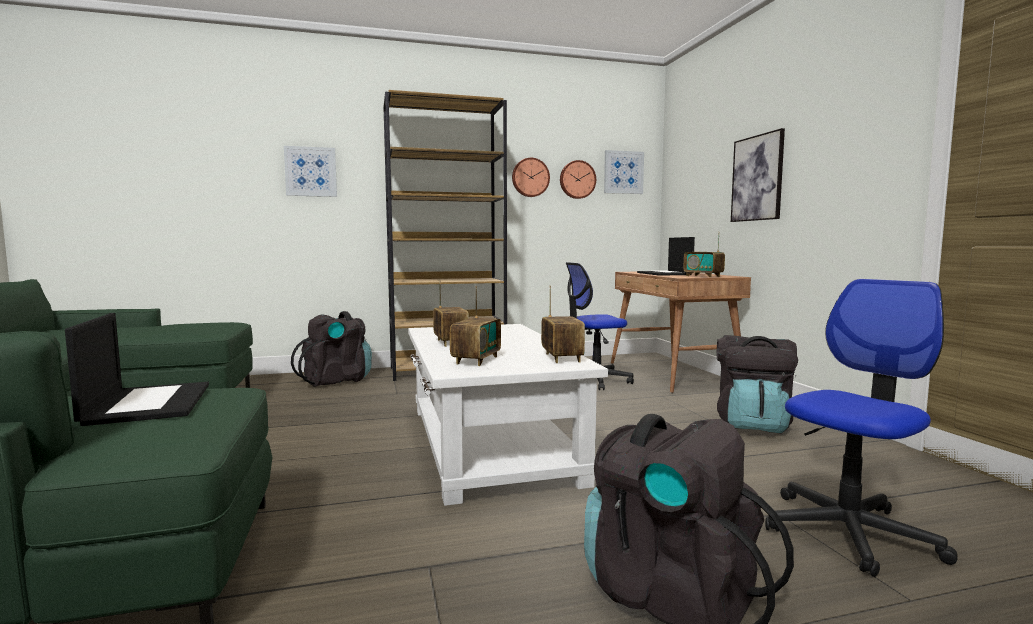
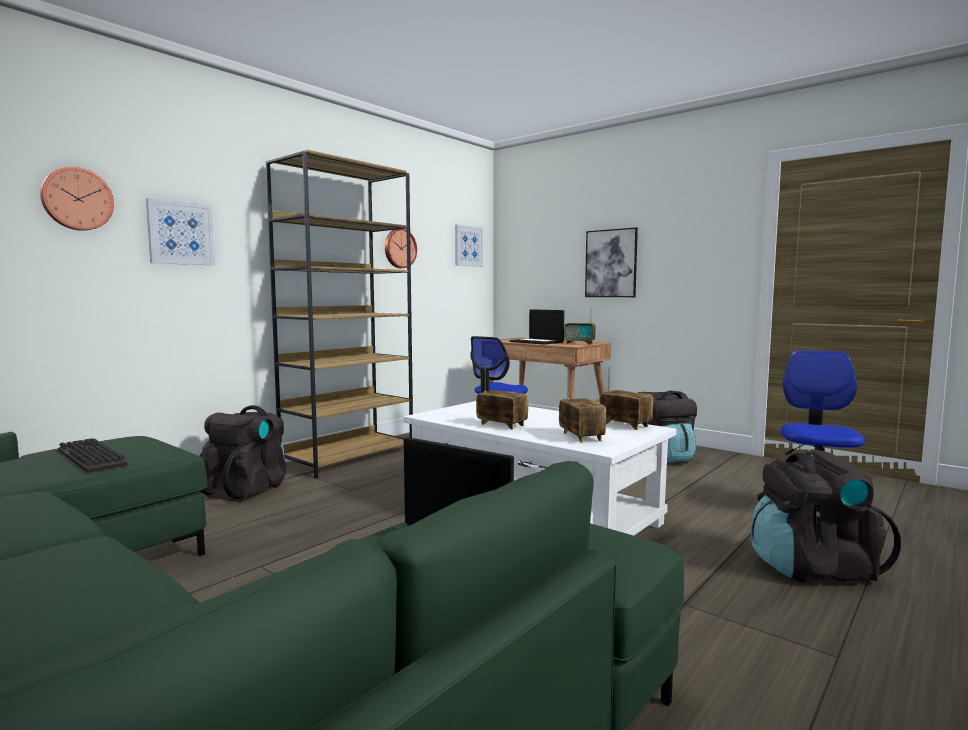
camera: 35 degrees left, 0 degrees up
wall clock [560,160,596,199] -> wall clock moved to [40,167,114,231]
none -> keyboard [58,438,128,473]

